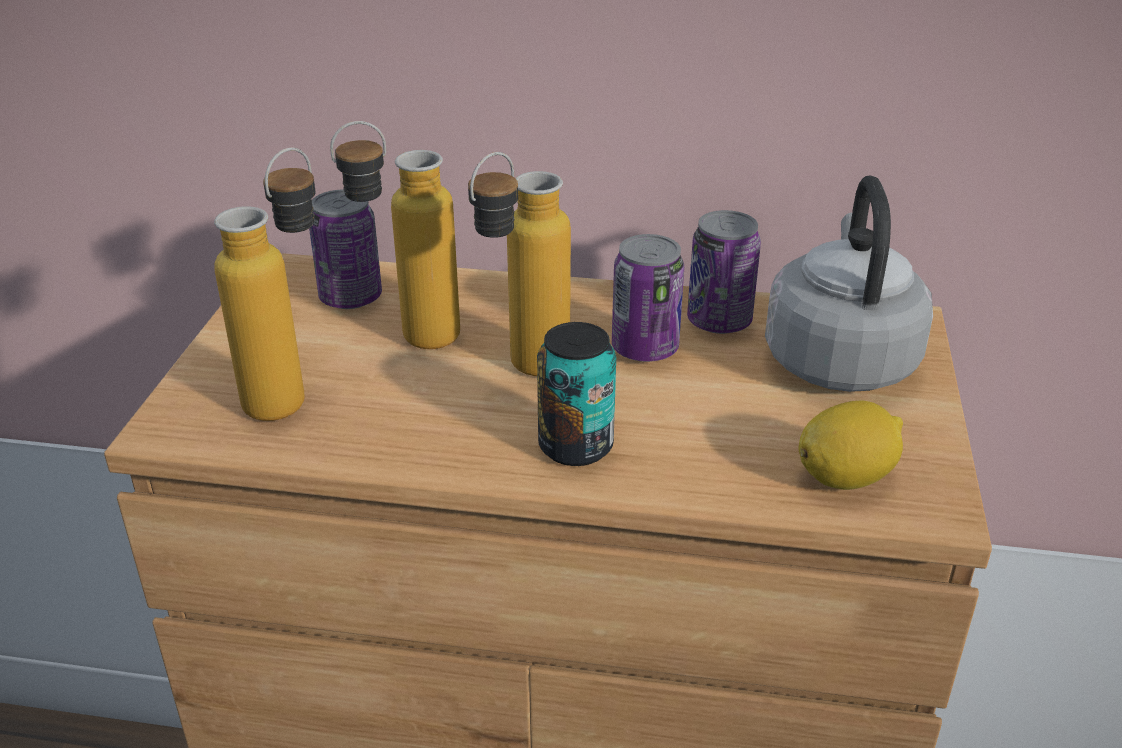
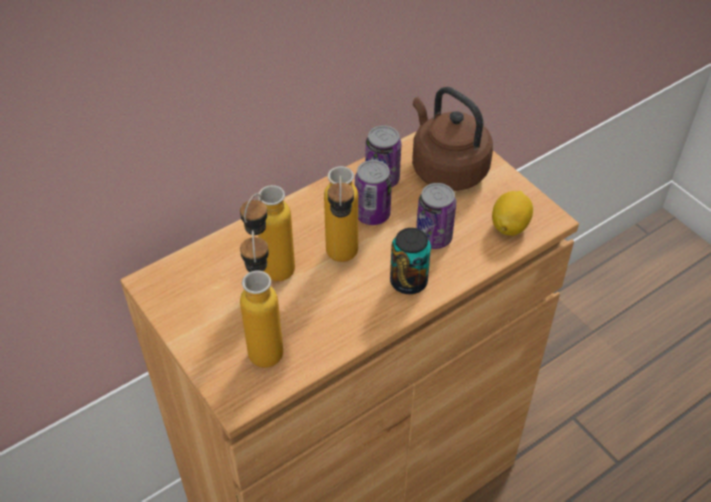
camera: 45 degrees left, 15 degrees up
can [309,189,382,309] -> can moved to [416,183,456,249]
grey kettle [765,176,933,392] -> brown kettle [412,87,493,191]

